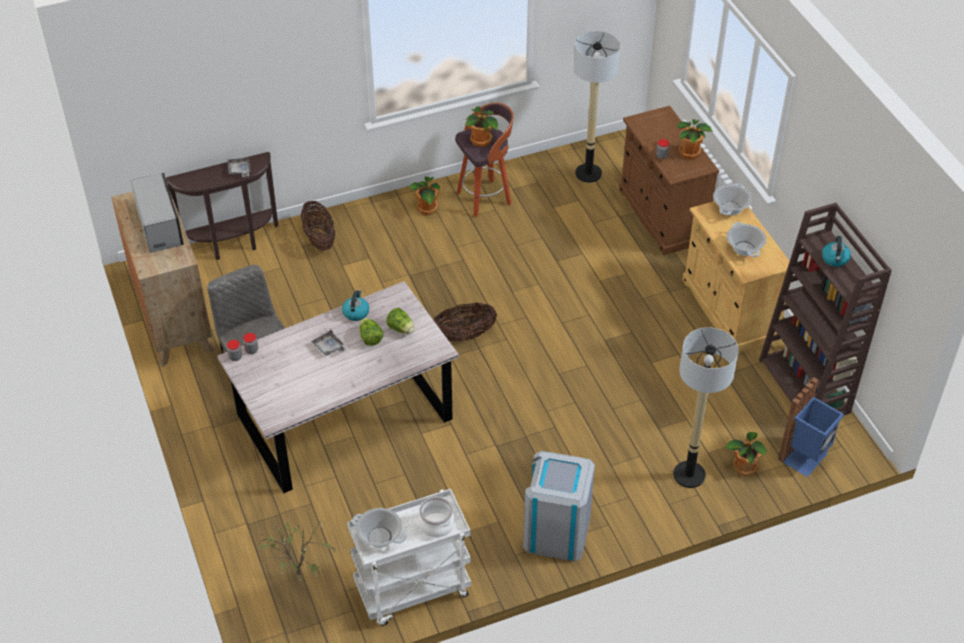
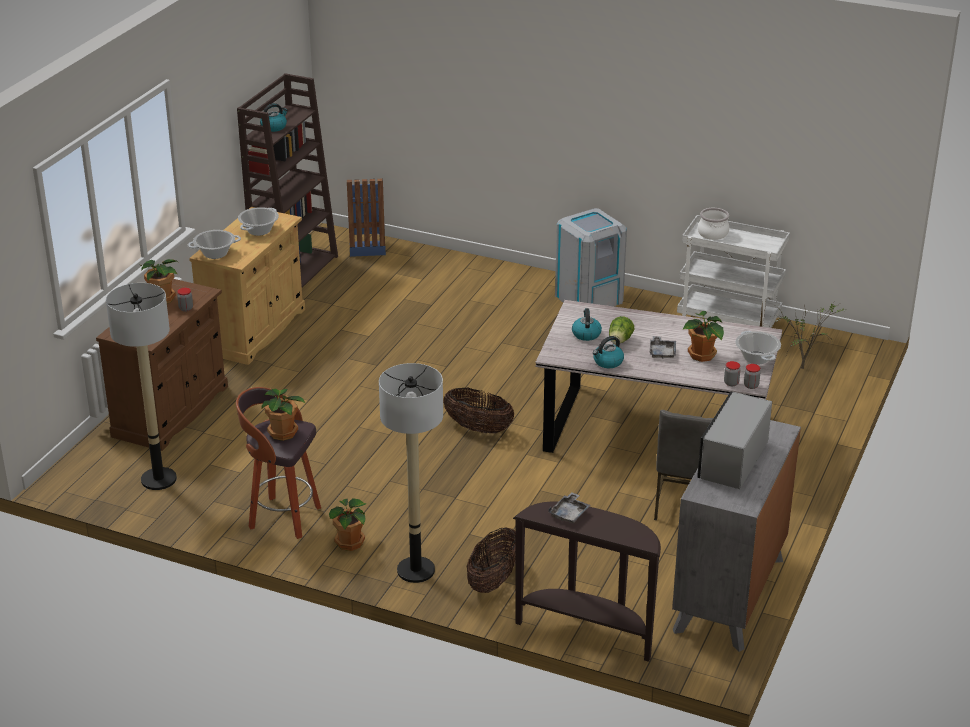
camera: 135 degrees left, 15 degrees down
brown dresser [111,184,214,367] -> grey dresser [672,420,801,652]
cooking pot [352,508,406,548] -> cooking pot moved to [735,331,781,364]
lettuce [386,308,414,334] -> kettle [572,308,602,341]
floor lamp [673,327,739,488] -> floor lamp moved to [379,363,443,583]
potted plant [725,432,767,477] -> potted plant moved to [683,311,724,362]

